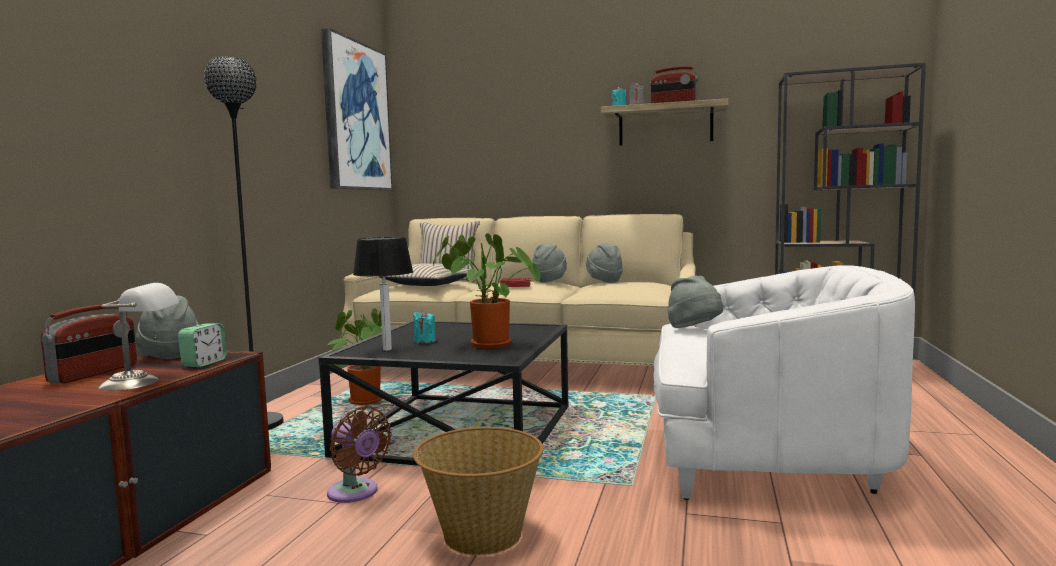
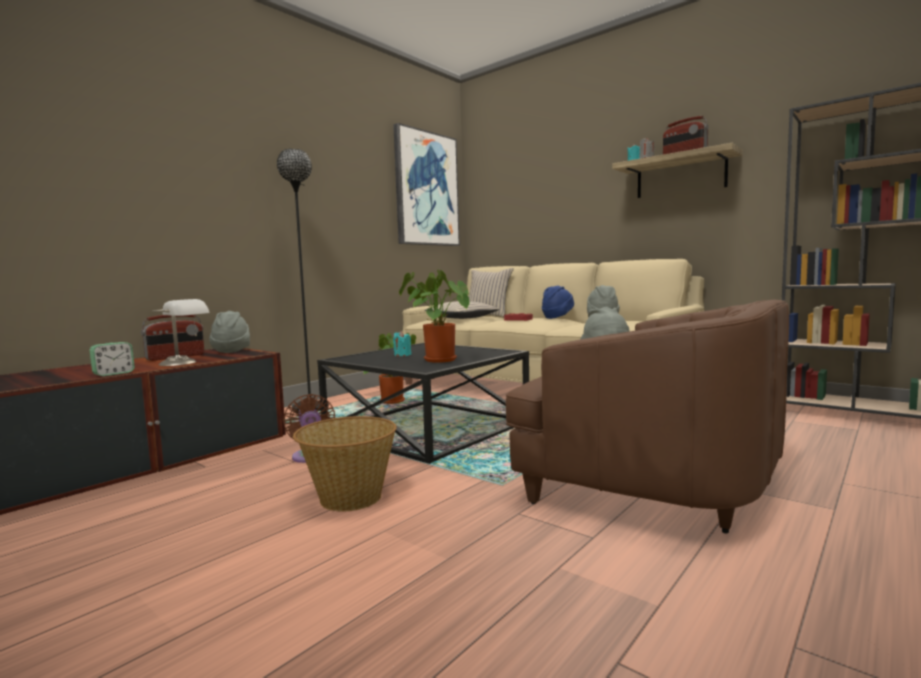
camera: 25 degrees right, 0 degrees up
alarm clock [178,323,227,367] -> alarm clock moved to [90,342,135,376]
table lamp [353,237,413,351] -> none
grey hat [532,243,567,282] -> blue hat [542,286,574,319]
white armchair [653,265,915,500] -> brown armchair [506,300,789,534]

